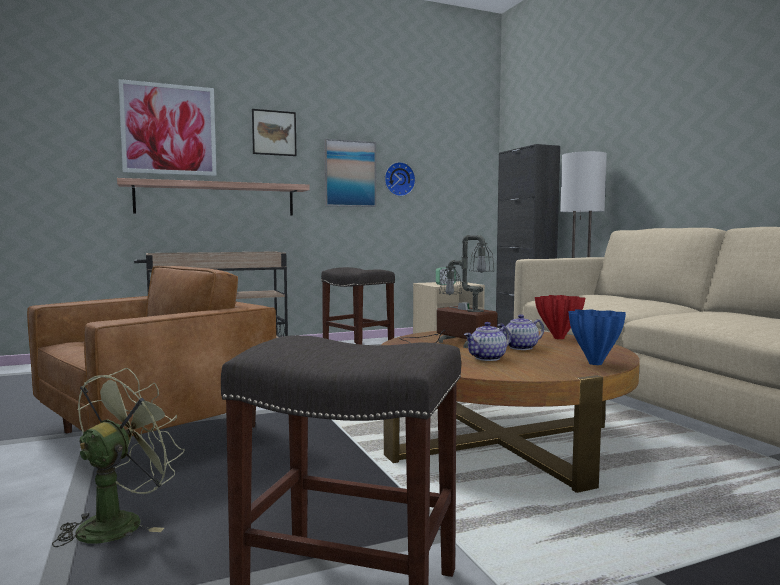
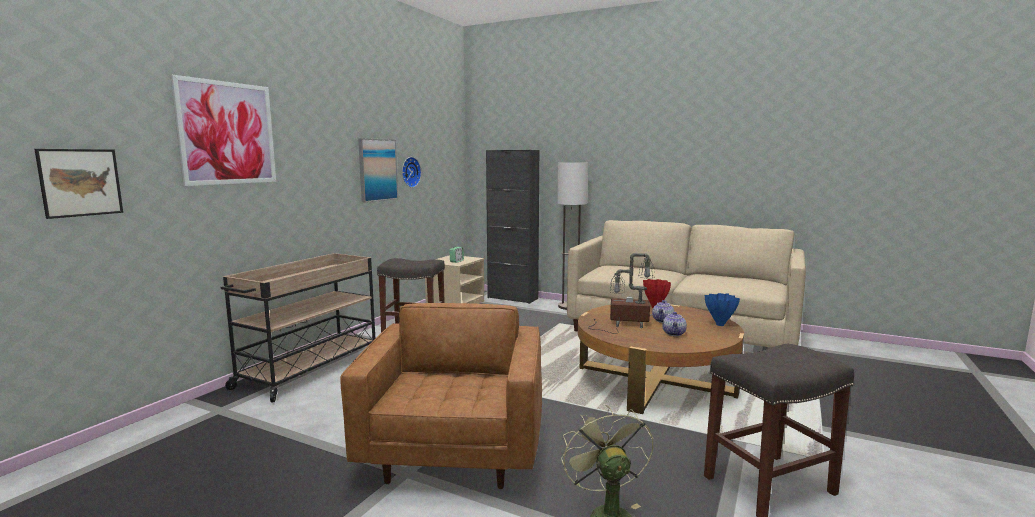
camera: 40 degrees left, 5 degrees up
shelf [117,178,310,216] -> none
picture [252,109,296,156] -> picture moved to [34,149,123,219]

